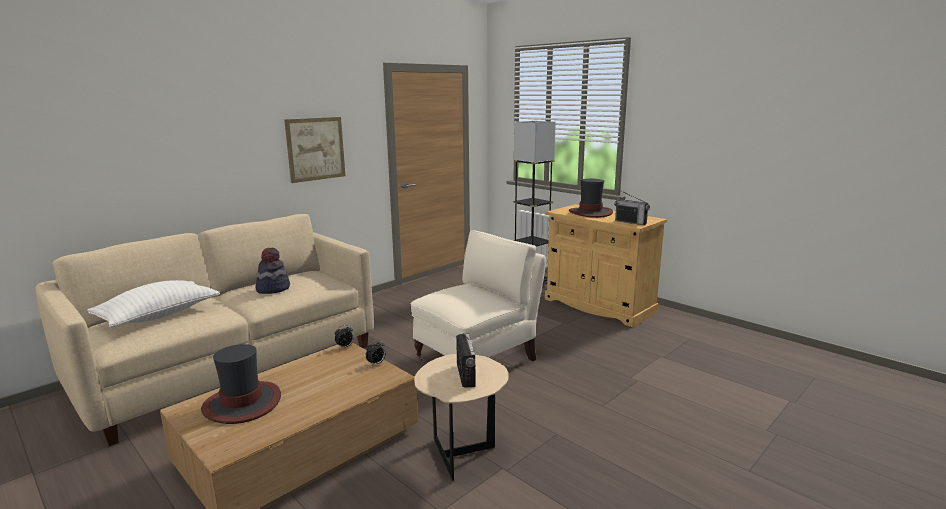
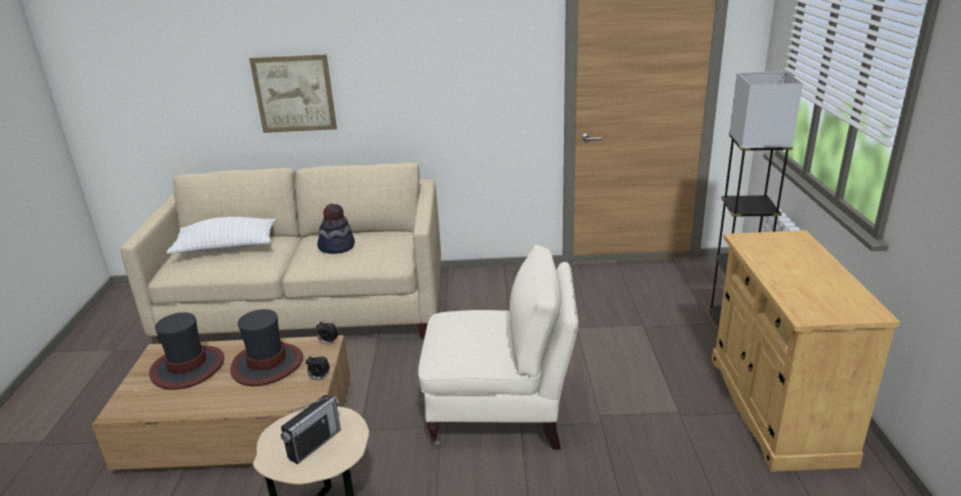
camera: 45 degrees right, 10 degrees up
picture [284,117,345,183] -> picture moved to [249,54,337,133]
hat [569,179,613,218] -> hat moved to [230,309,303,386]
radio [614,191,650,225] -> none

